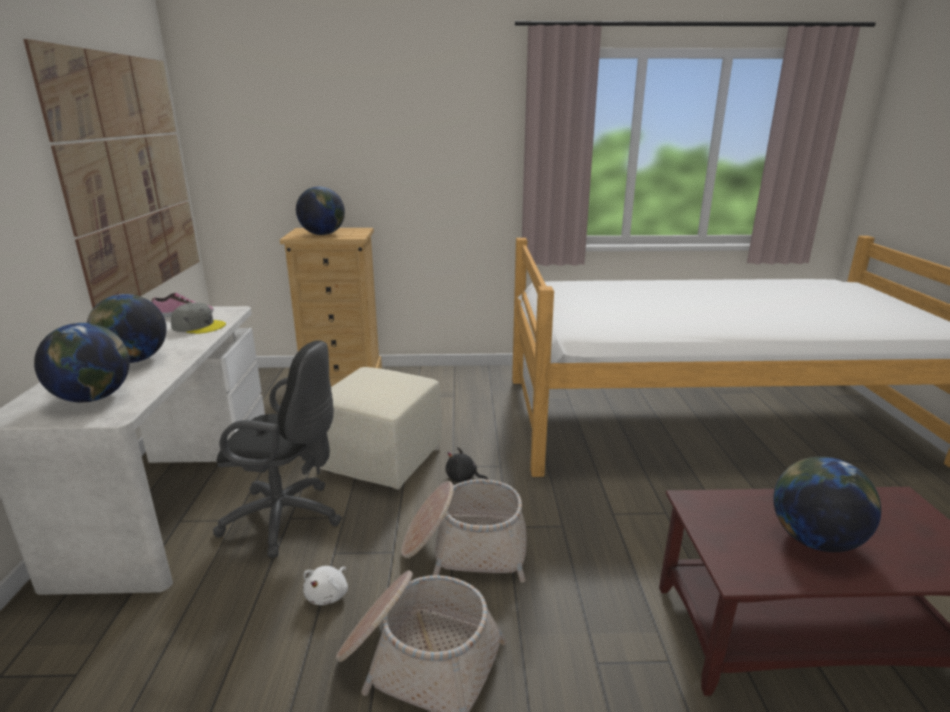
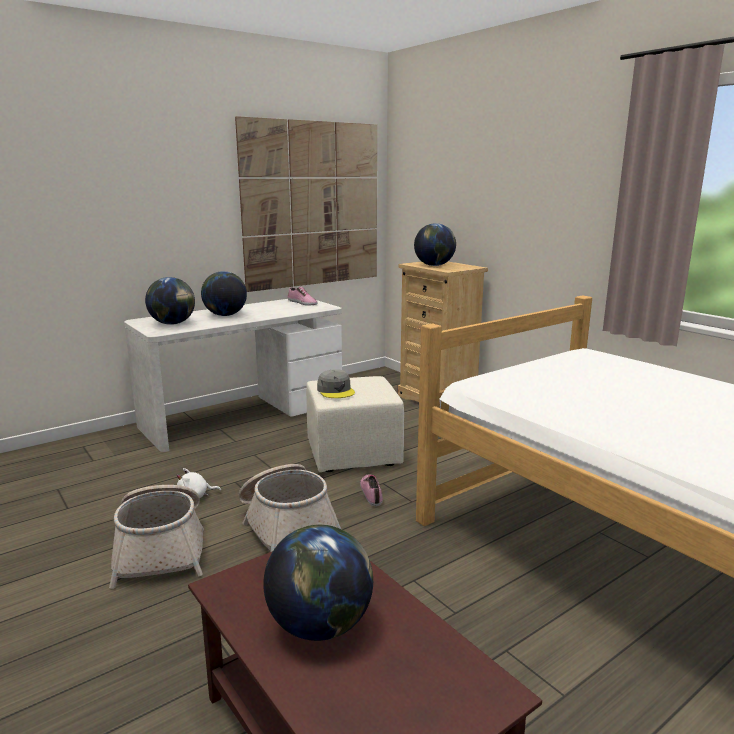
camera: 55 degrees right, 5 degrees down
grey cap [171,302,226,334] -> grey cap moved to [317,369,355,398]
black office chair [213,340,342,558] -> none
black plush toy [446,447,488,483] -> shoe [360,474,383,506]

